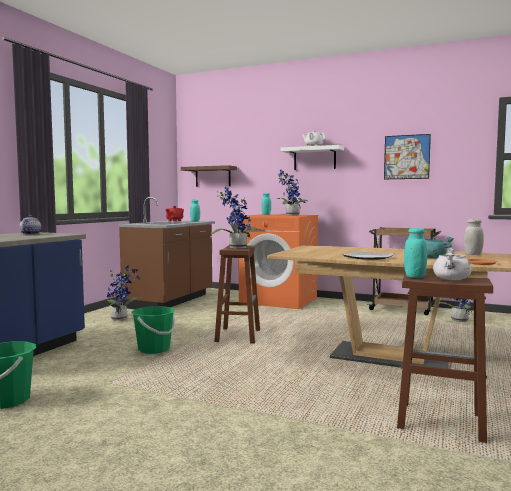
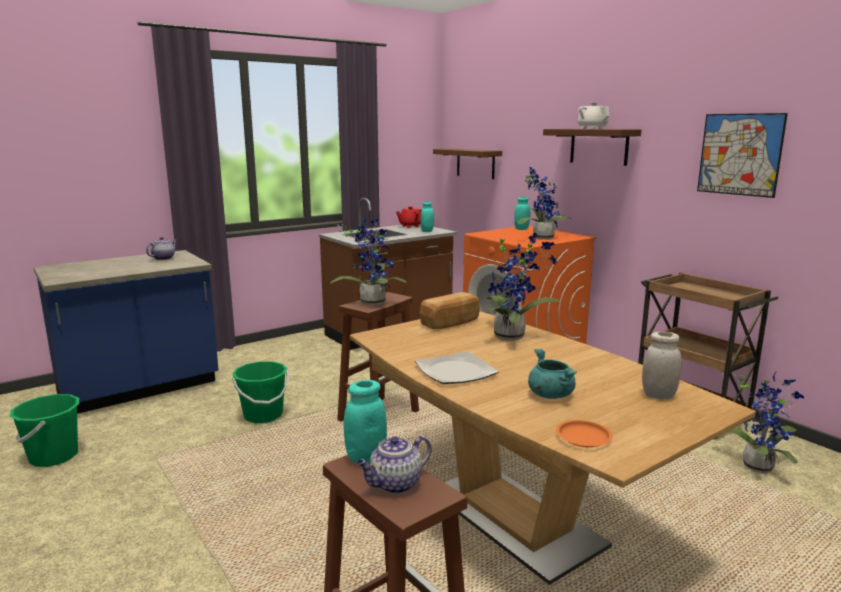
camera: 30 degrees right, 10 degrees up
potted plant [104,266,142,321] -> potted plant moved to [486,233,559,341]
white shelf [280,145,344,170] -> brown shelf [543,129,641,166]
white cooking pot [433,248,472,280] -> teapot [357,436,431,494]
none -> bread [420,292,480,329]

